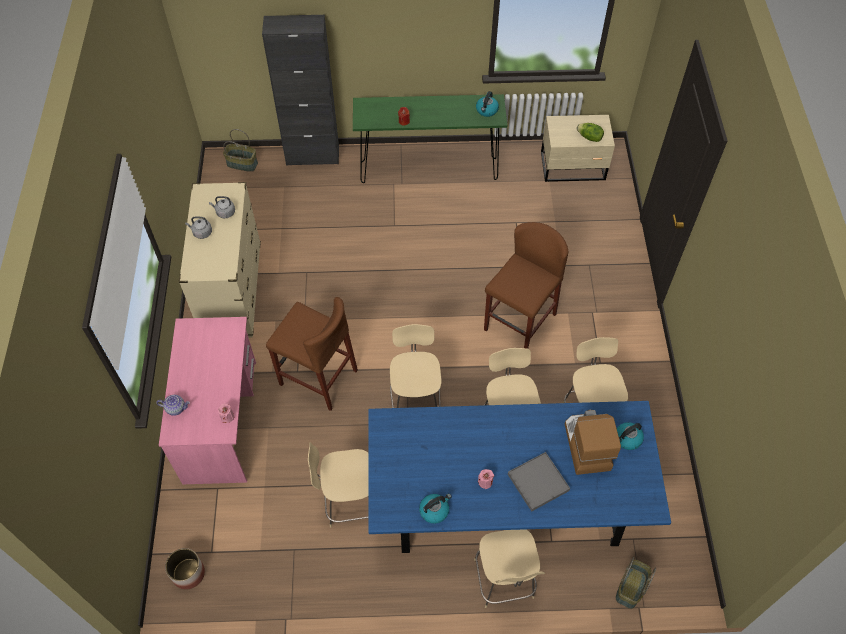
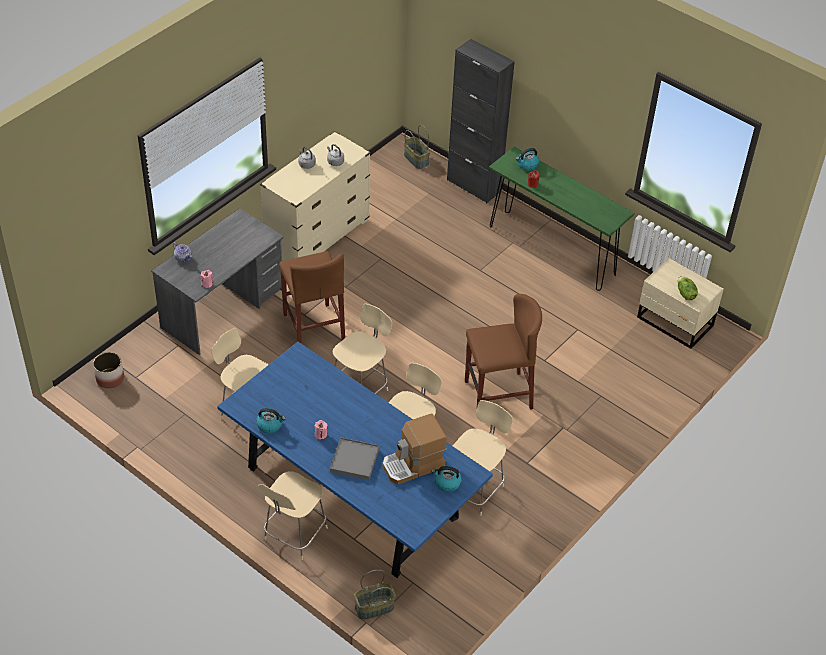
camera: 40 degrees right, 10 degrees down
pink desk [159,317,256,484] -> grey desk [151,208,284,355]
kettle [476,91,499,117] -> kettle moved to [516,148,539,171]
coffee machine [565,410,621,475] -> coffee machine turned 150 degrees counterclockwise [382,413,447,485]

